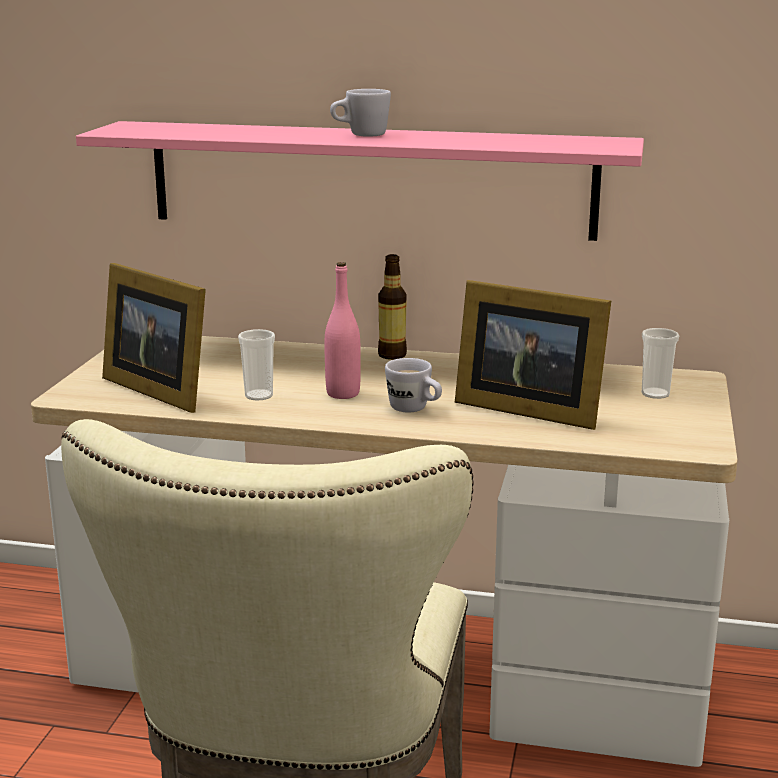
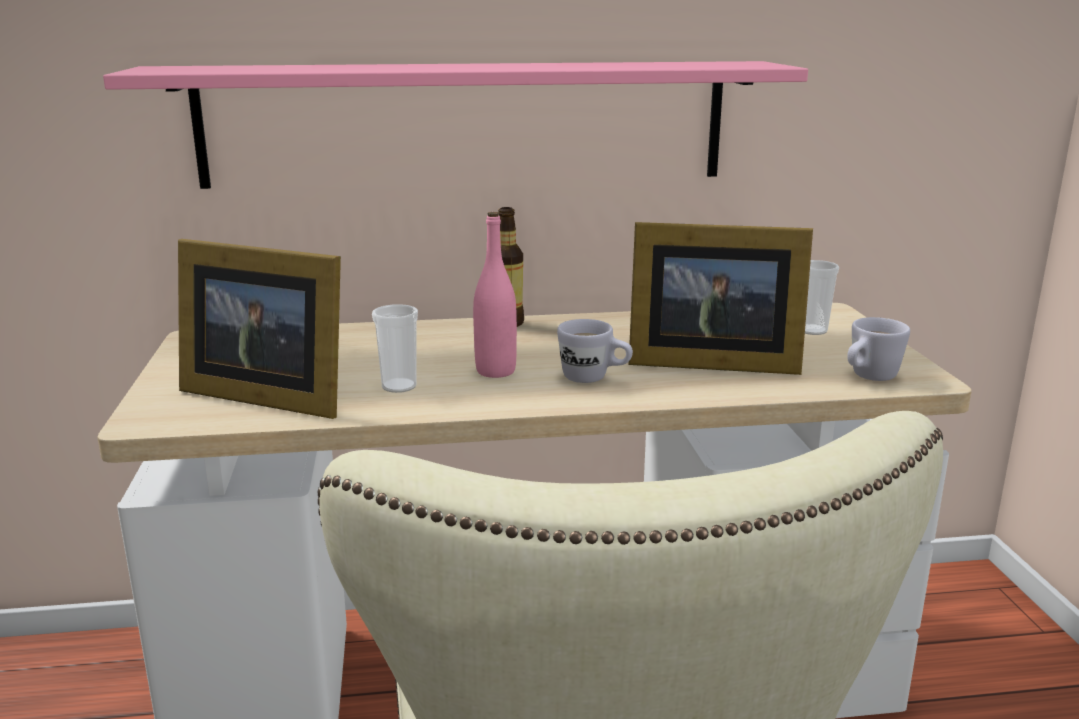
camera: 20 degrees left, 0 degrees up
white mug [330,89,391,137] -> white mug moved to [847,317,910,381]

